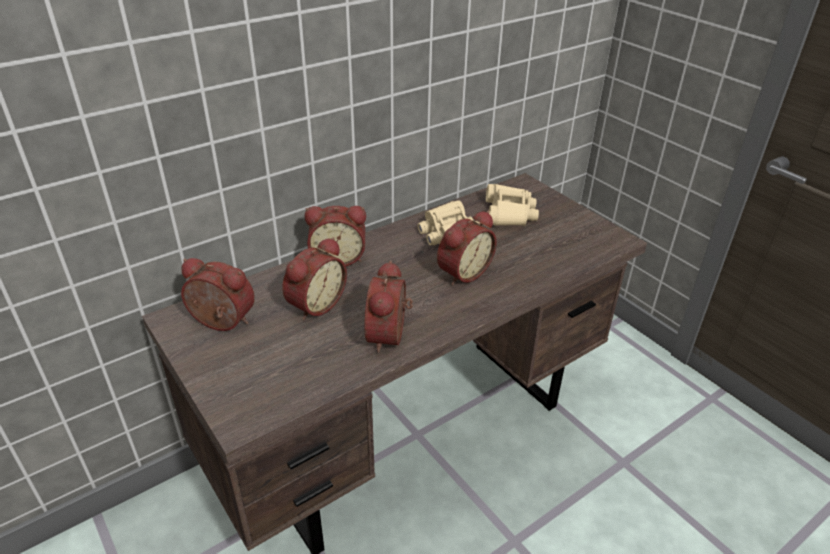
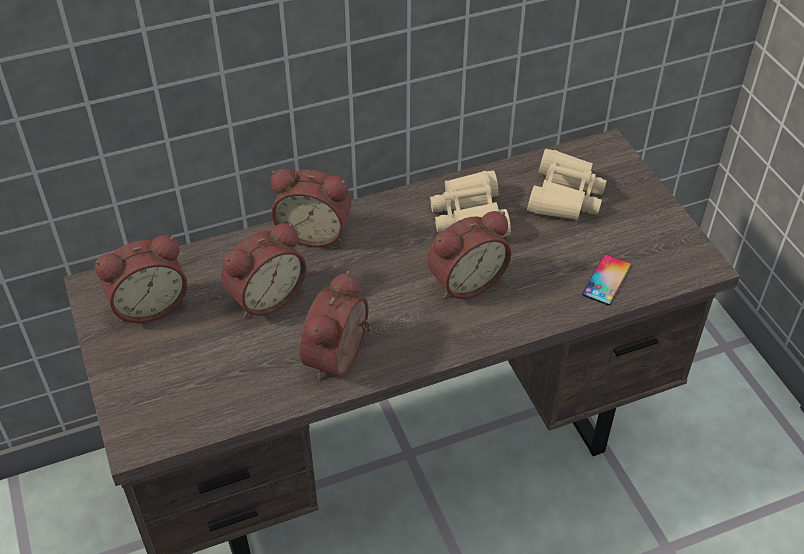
camera: 15 degrees right, 10 degrees up
alarm clock [181,258,255,331] -> alarm clock turned 120 degrees clockwise [95,235,188,323]
none -> phone [582,255,631,305]

